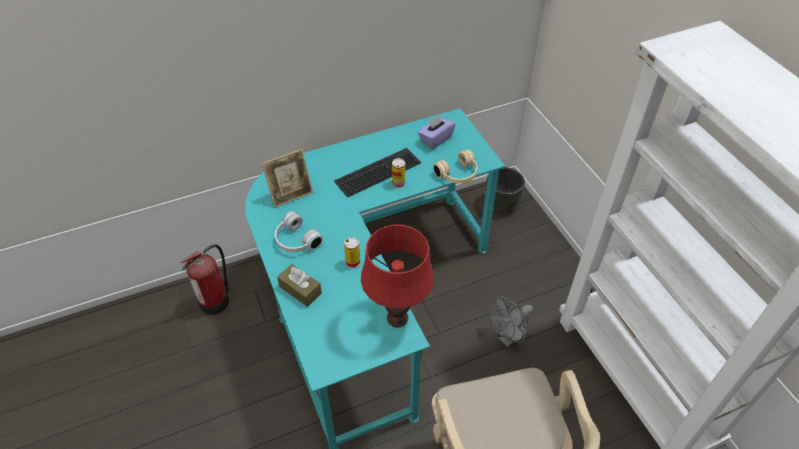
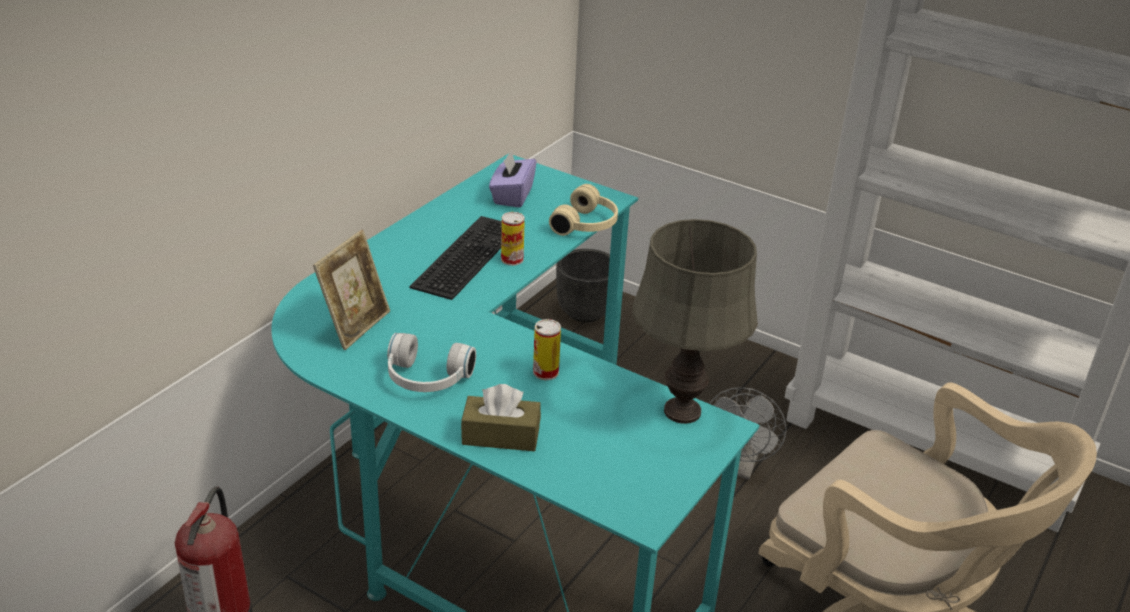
camera: 35 degrees left, 15 degrees down
red table lamp [361,225,434,327] -> grey table lamp [632,219,758,424]

